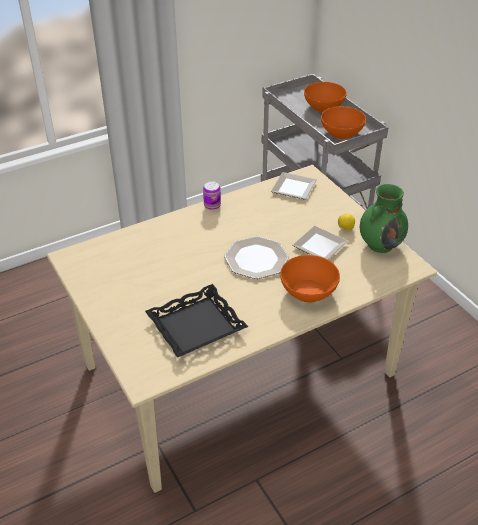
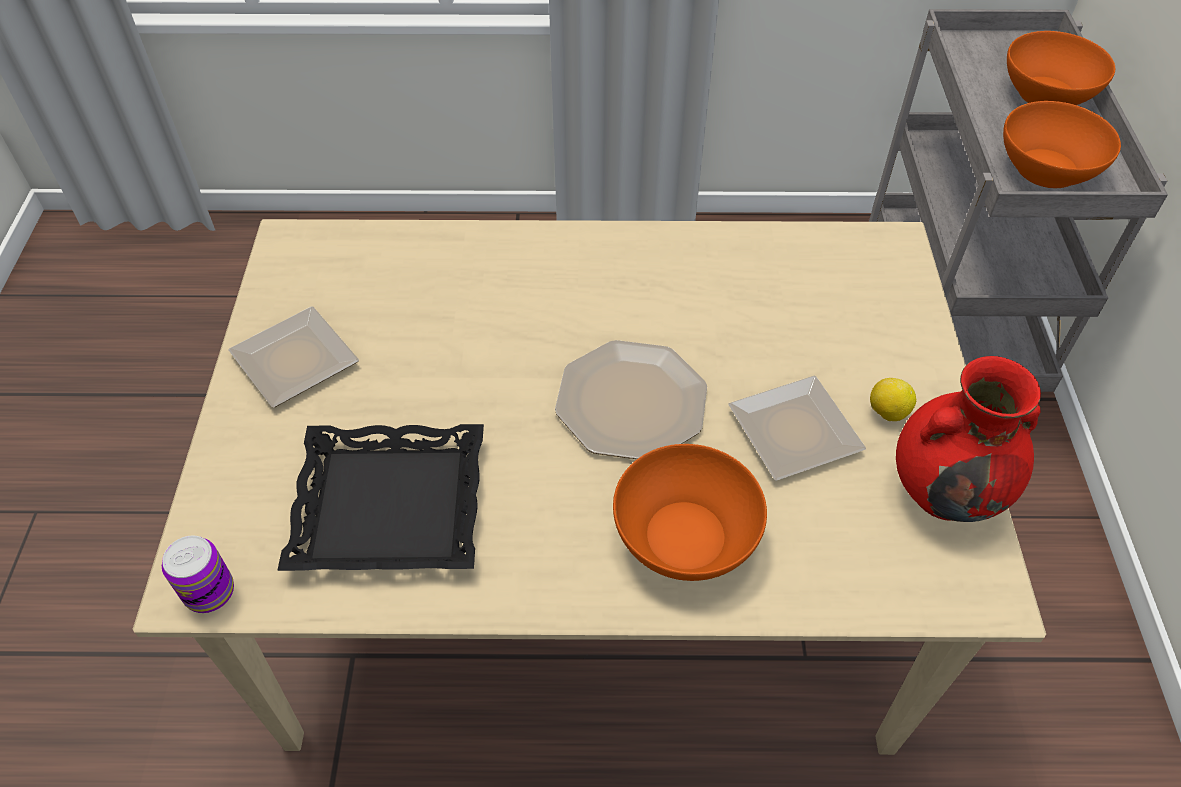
camera: 30 degrees right, 10 degrees up
can [203,181,221,210] -> can moved to [162,536,234,613]
plate [271,172,317,200] -> plate moved to [228,306,359,407]
green vase [360,184,408,253] -> red vase [896,356,1041,522]

